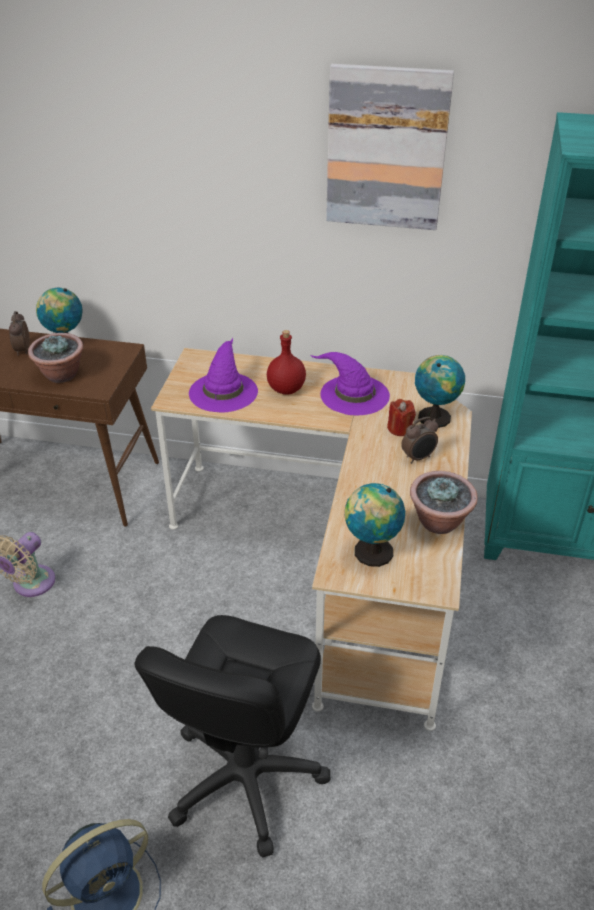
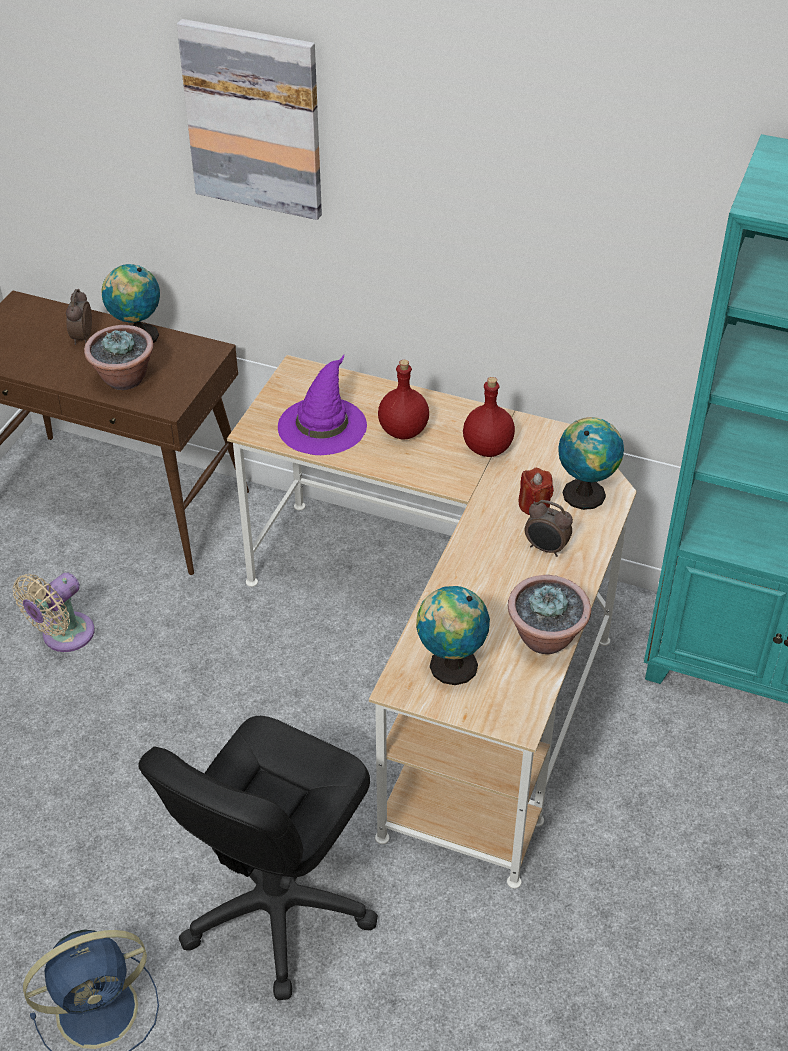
camera: 10 degrees right, 5 degrees up
purple hat [310,352,390,415] -> red bottle [463,377,515,457]
picture [326,64,454,230] -> picture moved to [177,19,322,220]
alarm clock [401,417,438,464] -> alarm clock turned 45 degrees clockwise [525,500,573,557]

